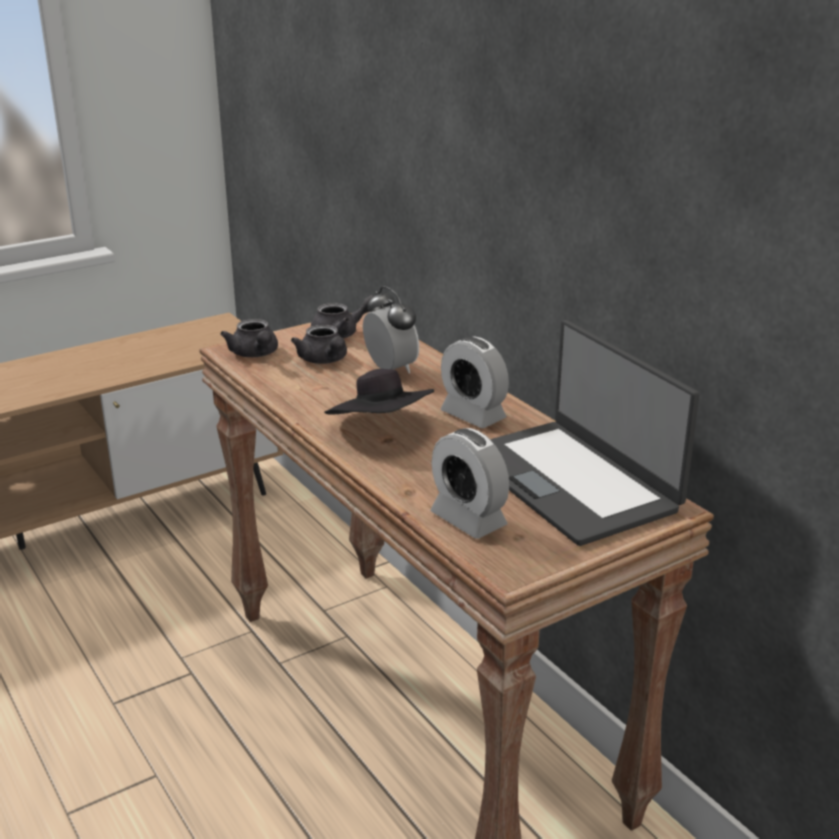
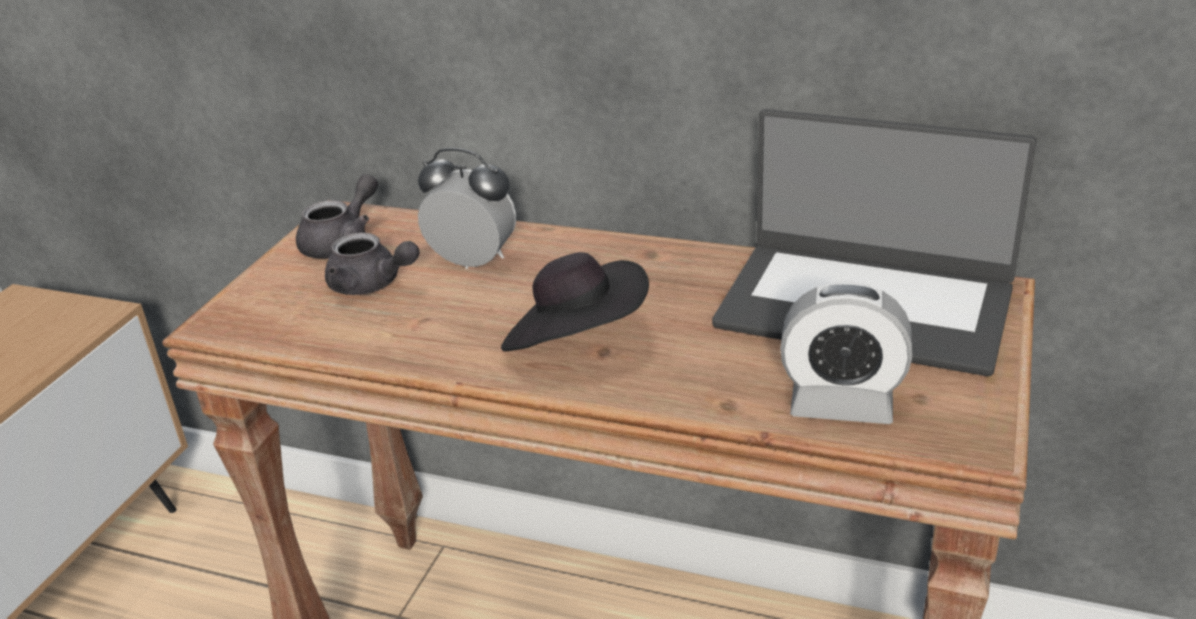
camera: 35 degrees left, 5 degrees up
grey teapot [220,319,278,357] -> none
alarm clock [441,336,509,428] -> none

